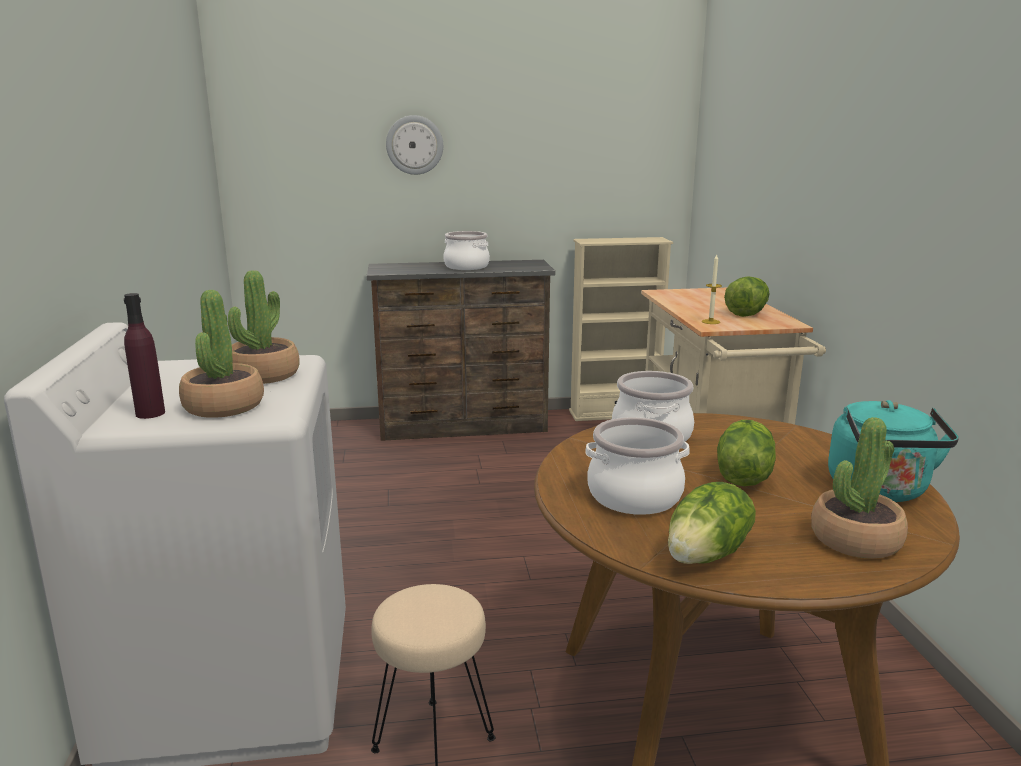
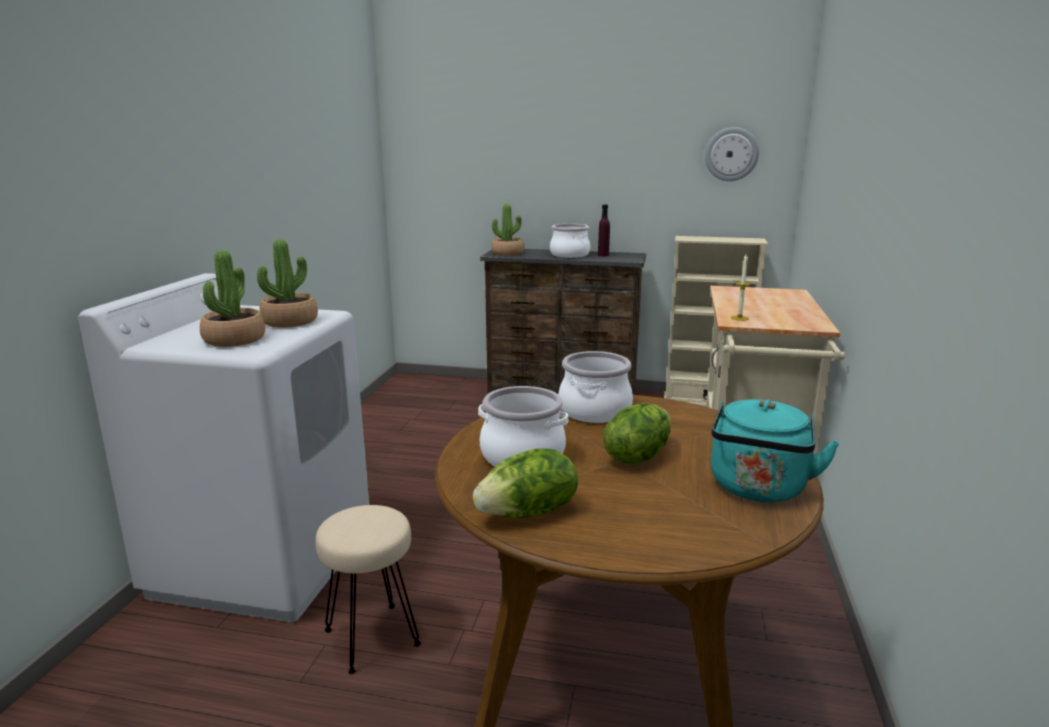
camera: 20 degrees right, 0 degrees up
purple bottle [124,293,165,419] -> purple bottle moved to [598,204,610,256]
wall clock [386,115,443,175] -> wall clock moved to [705,127,759,181]
lettuce [724,276,770,317] -> none
potted plant [811,417,908,559] -> potted plant moved to [491,204,524,256]

